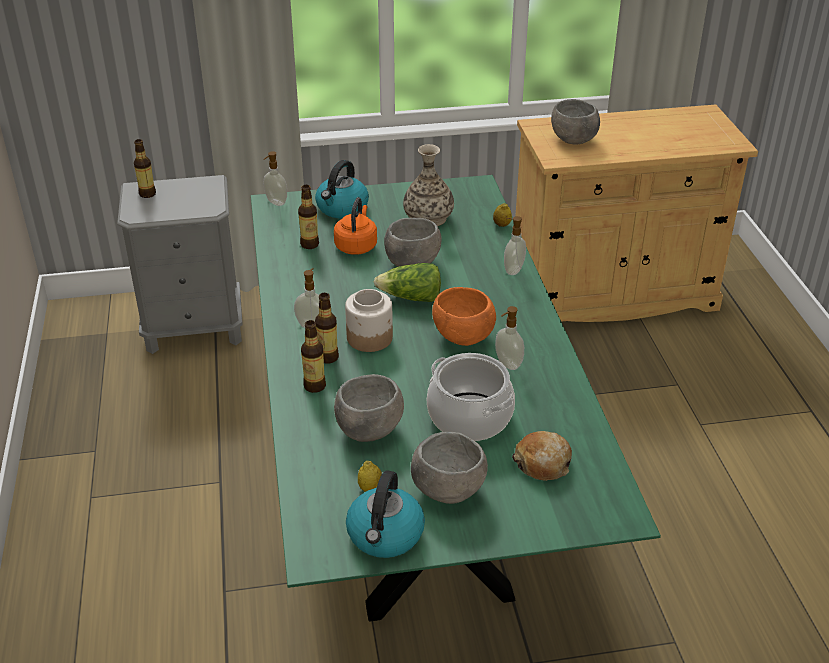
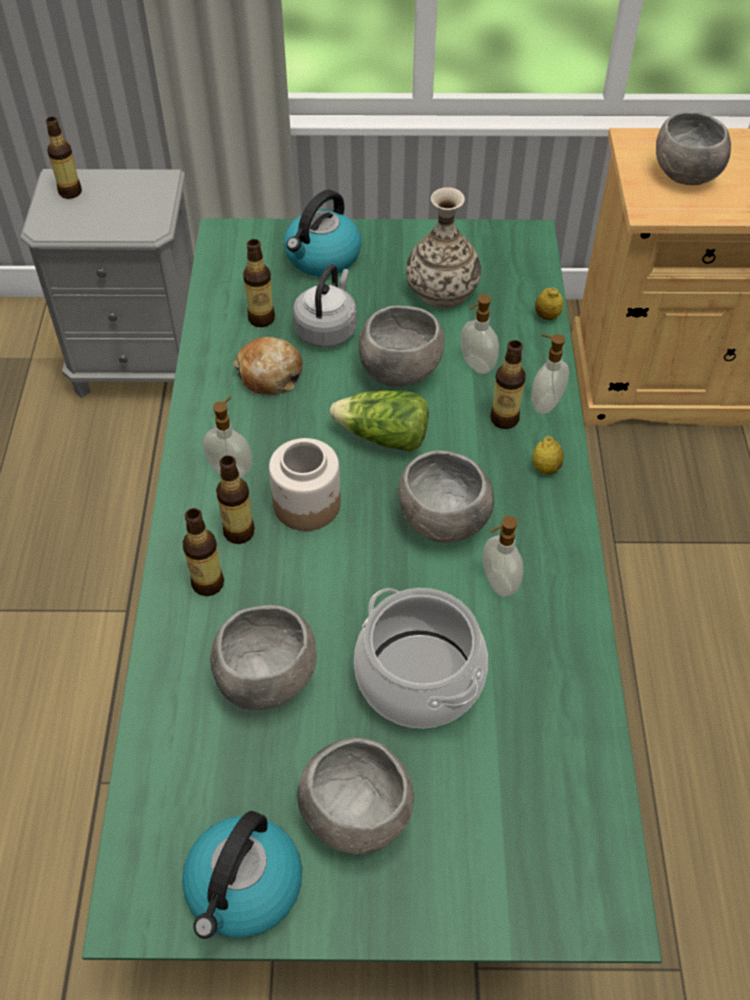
camera: 10 degrees right, 15 degrees up
soap dispenser [263,151,287,206] -> soap dispenser moved to [461,295,499,374]
orange kettle [334,197,377,255] -> grey kettle [293,264,357,347]
lemon [358,461,382,492] -> lemon moved to [533,436,563,474]
orange bowl [432,287,496,346] -> grey bowl [398,450,494,543]
bread [512,431,572,481] -> bread moved to [233,337,303,395]
none -> bottle [490,340,526,429]

